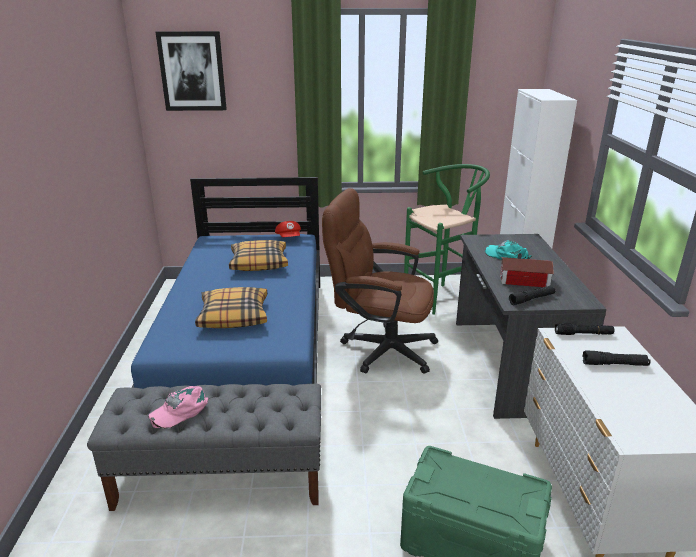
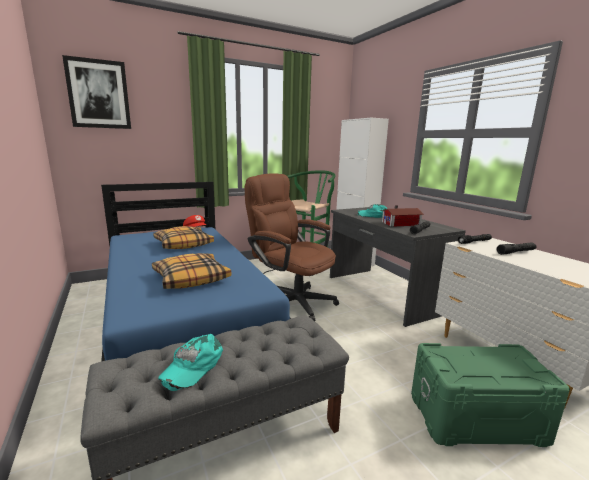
camera: 25 degrees left, 10 degrees down
pink cap [148,386,208,429] -> turquoise cap [158,334,223,391]
brown office chair [322,188,438,374] -> brown office chair turned 45 degrees clockwise [245,173,339,321]

